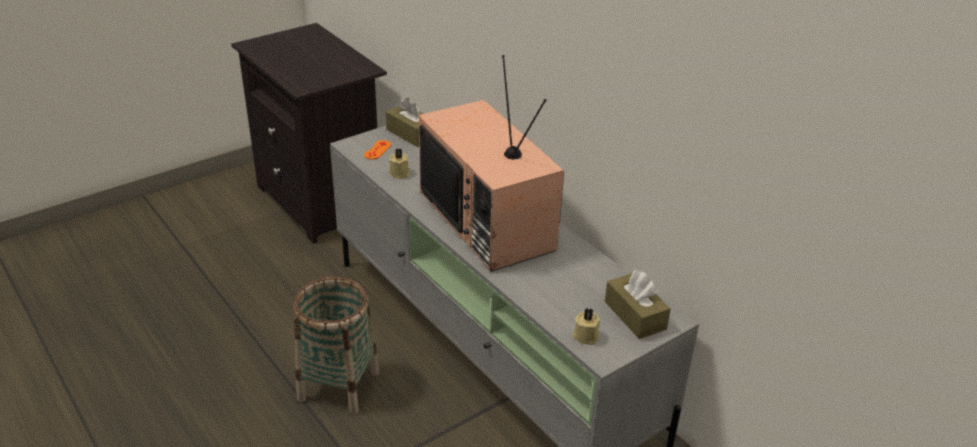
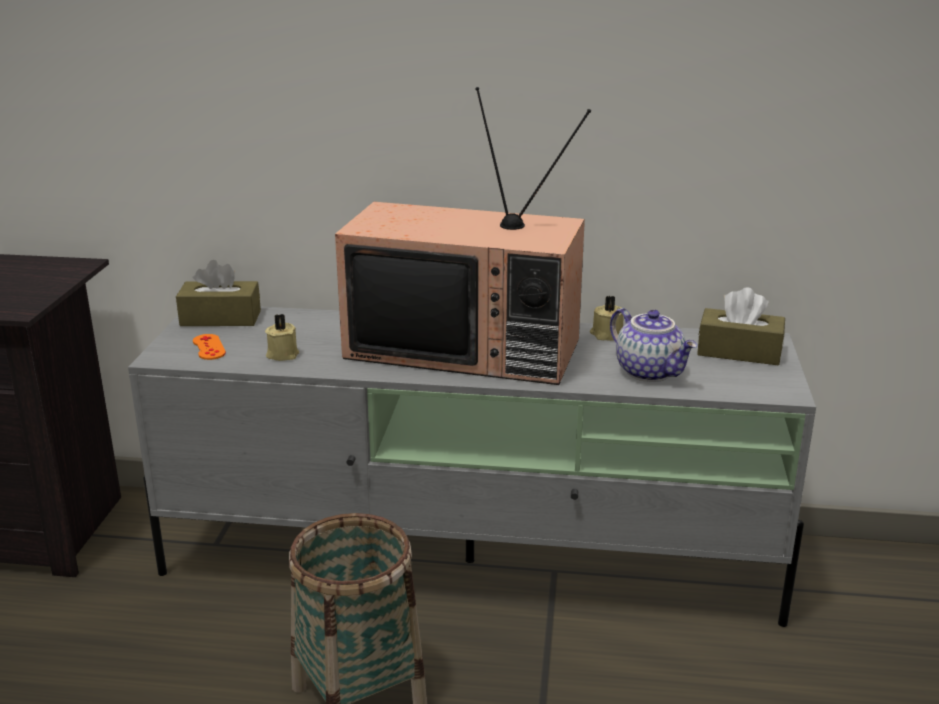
camera: 45 degrees left, 10 degrees down
beige candle [572,308,600,345] -> beige candle moved to [590,296,623,341]
none -> teapot [610,308,697,382]

